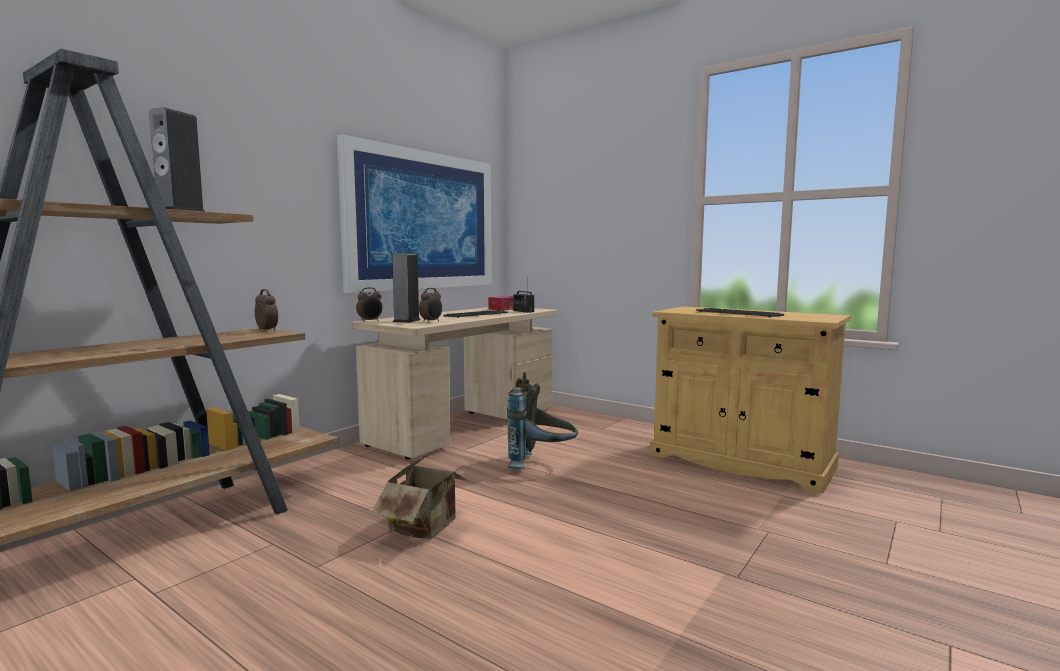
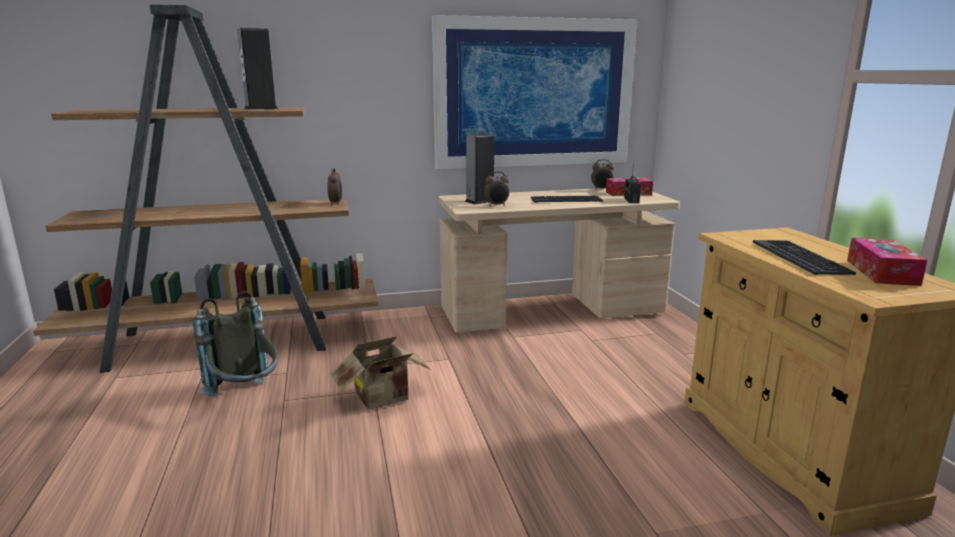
camera: 40 degrees right, 10 degrees up
alarm clock [356,287,382,322] -> alarm clock moved to [591,159,614,190]
grey backpack [507,372,578,469] -> grey backpack moved to [193,291,278,397]
none -> tissue box [847,238,927,286]

